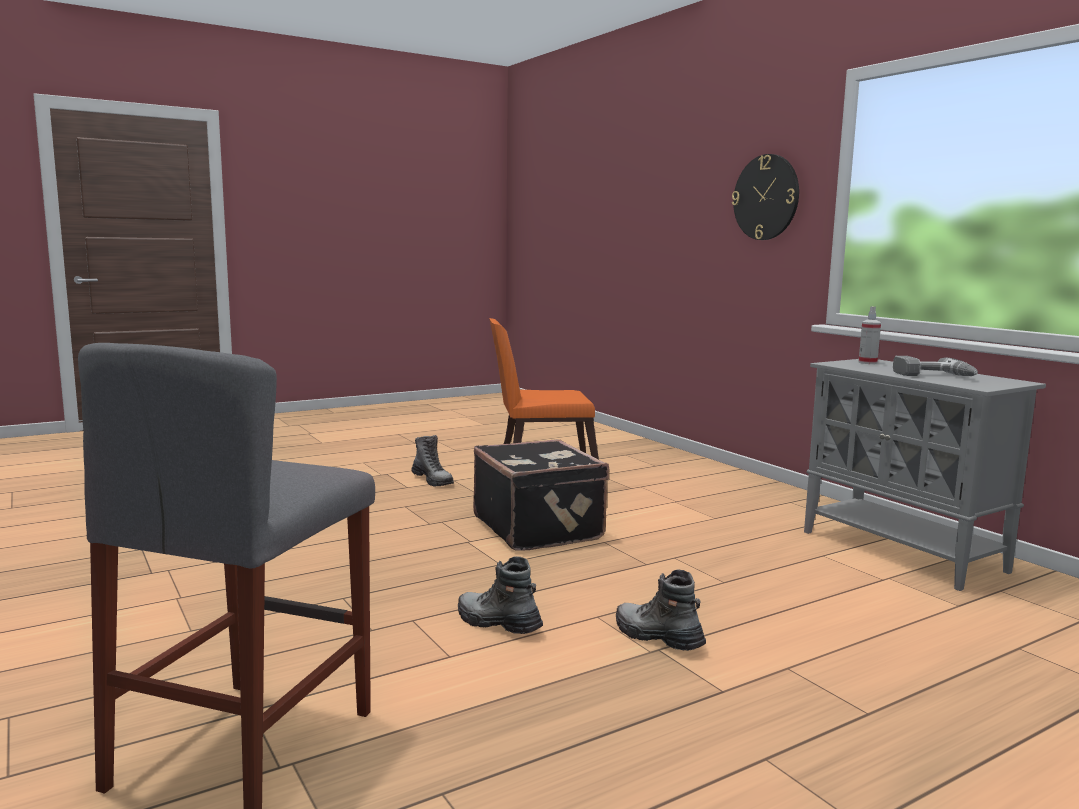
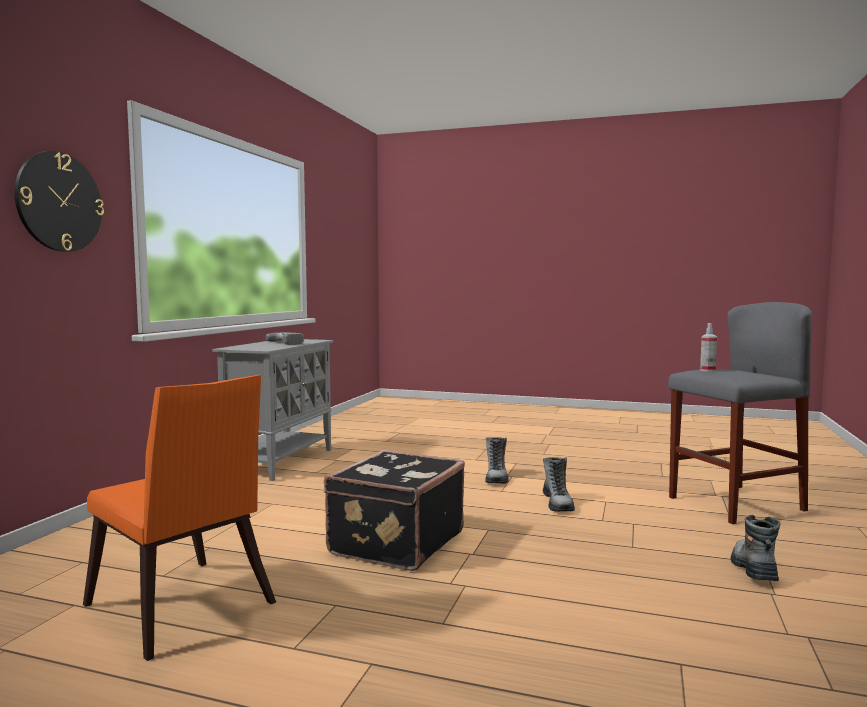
camera: 130 degrees left, 5 degrees down
boot [411,435,454,486] -> boot moved to [731,515,780,581]
spray bottle [859,306,881,364] -> spray bottle moved to [700,323,717,372]

